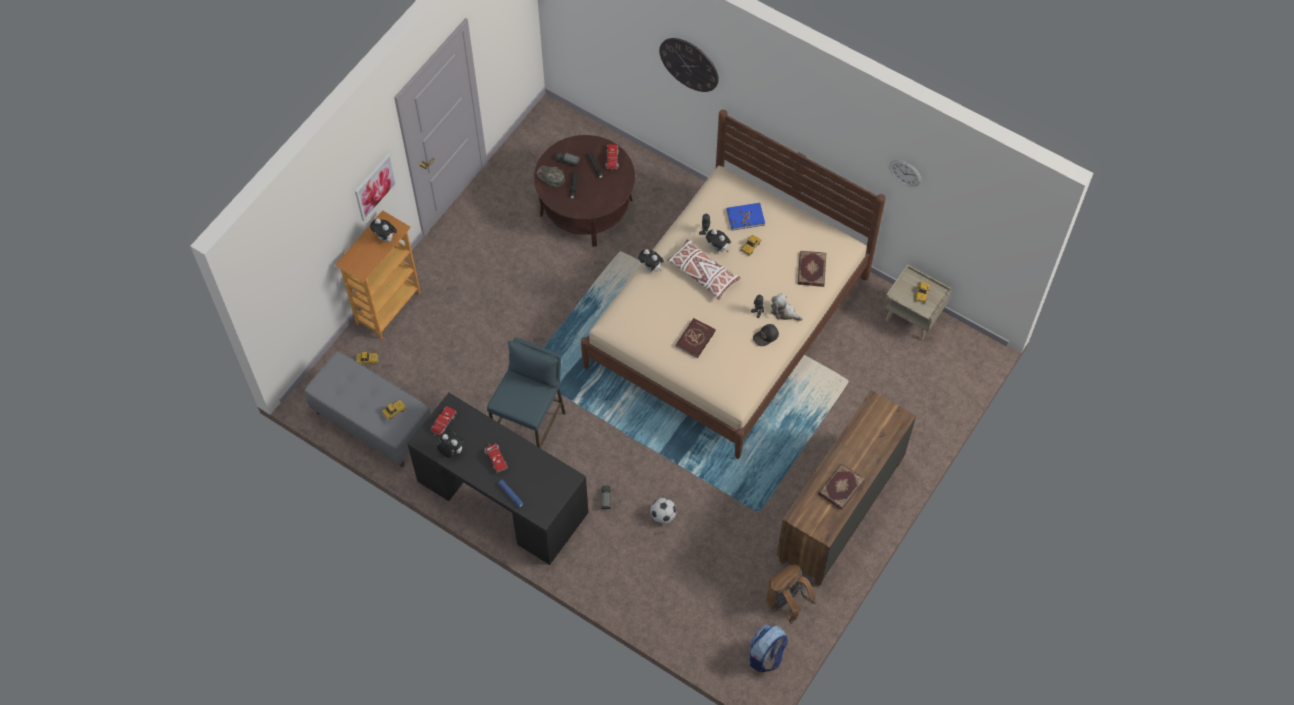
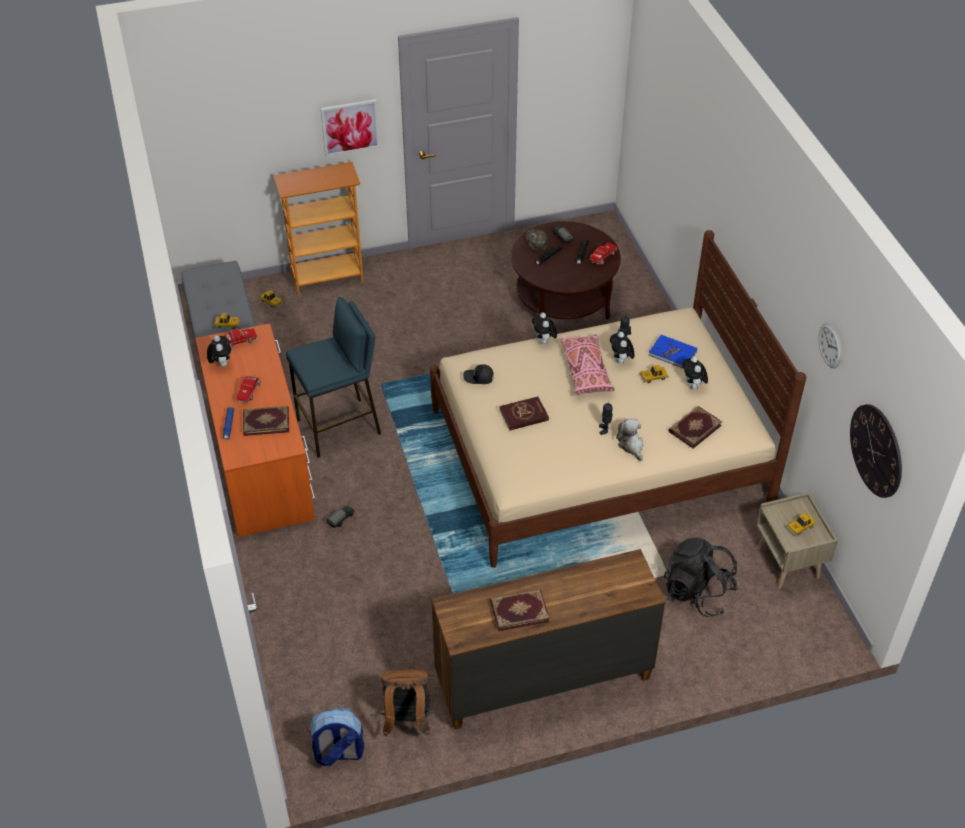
camera: 40 degrees right, 15 degrees down
plush toy [370,219,397,242] -> plush toy moved to [683,356,708,389]
black desk [407,393,589,565] -> orange desk [195,324,315,537]
football [650,498,677,524] -> none
wall clock [659,38,719,92] -> wall clock moved to [850,404,902,498]
white pillow [667,239,741,300] -> pink pillow [561,334,615,395]
black cap [753,324,779,346] -> black cap moved to [463,364,494,384]
none -> book [243,406,289,436]
none -> black backpack [664,537,738,617]

